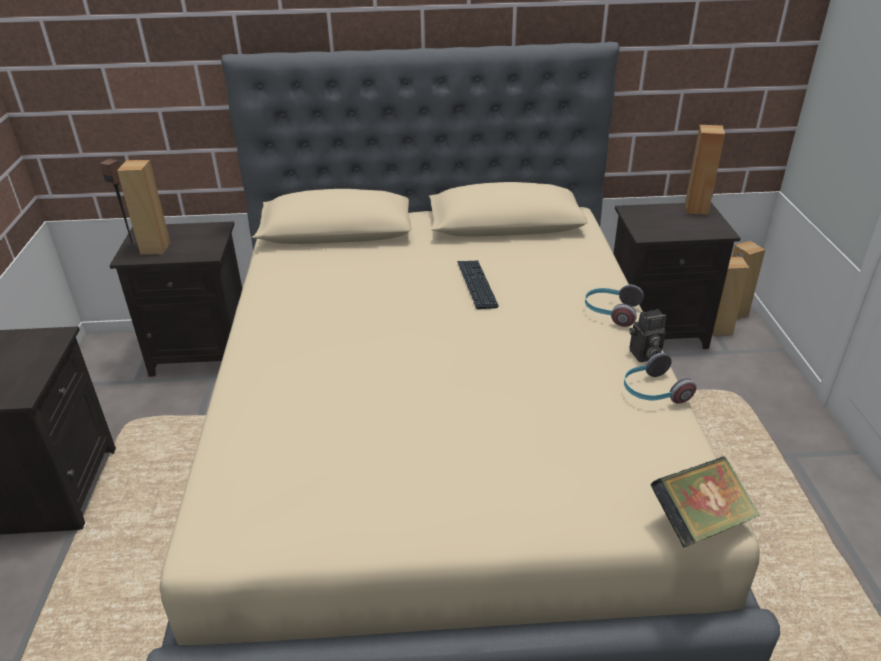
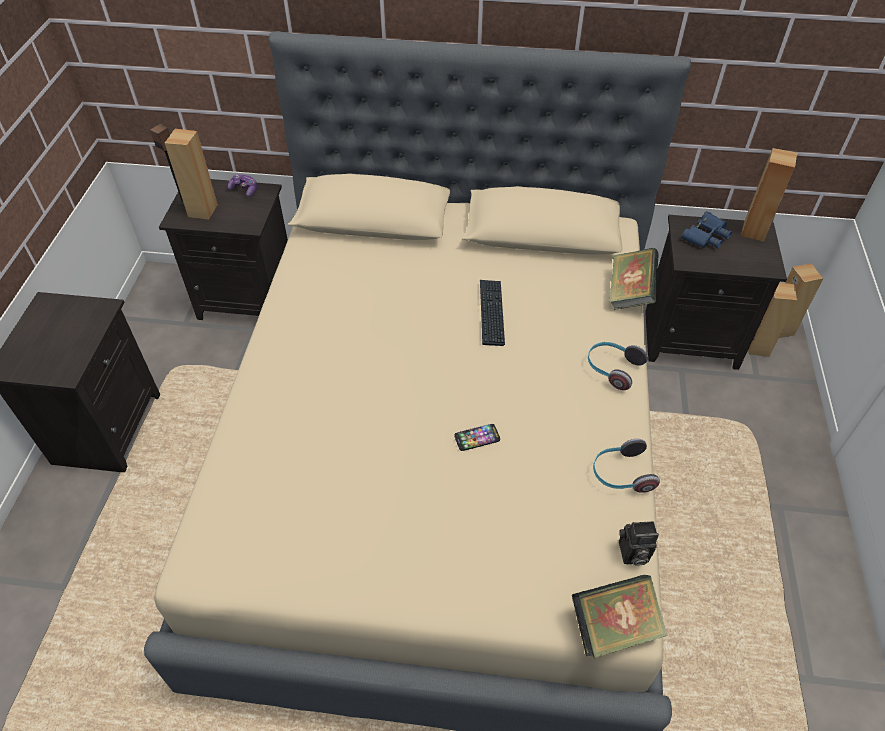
camera: 10 degrees right, 15 degrees up
camera [629,309,666,362] -> camera moved to [619,521,659,566]
none -> game controller [227,174,258,197]
none -> phone [454,424,500,451]
none -> book [609,248,659,310]
none -> blue binoculars [681,211,732,249]

